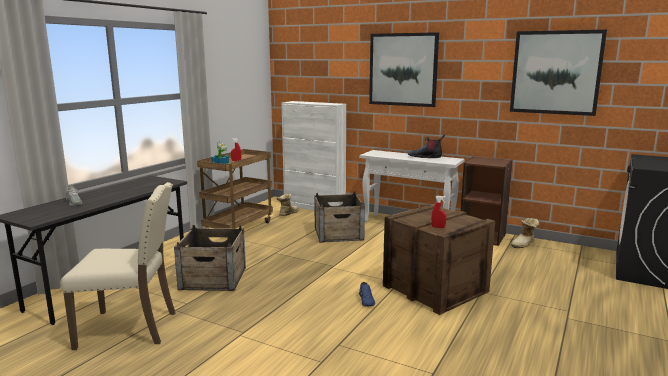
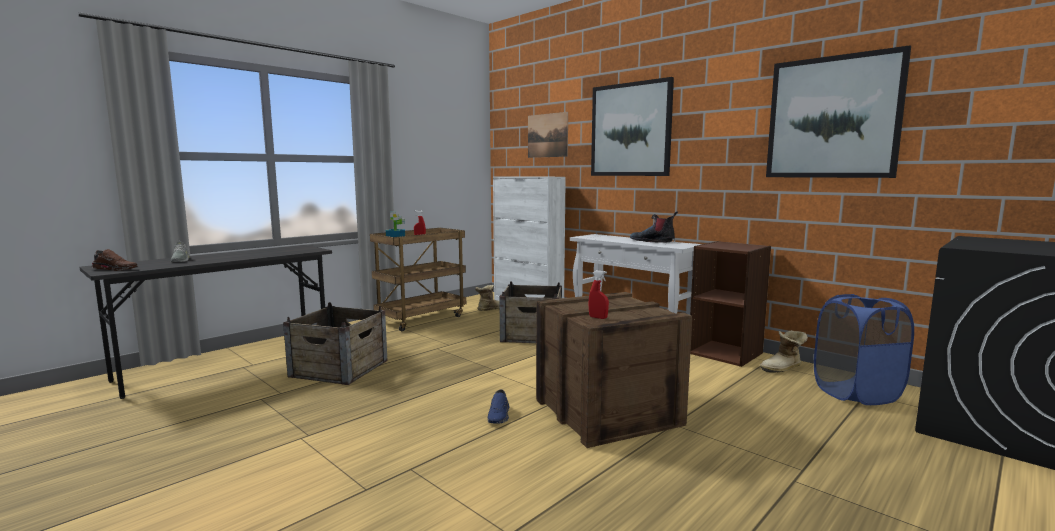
camera: 15 degrees right, 5 degrees down
beige chair [60,182,176,350] -> none
none -> brown shoe [92,249,137,271]
none -> picture [528,112,568,158]
none -> blue laundry basket [814,294,914,405]

